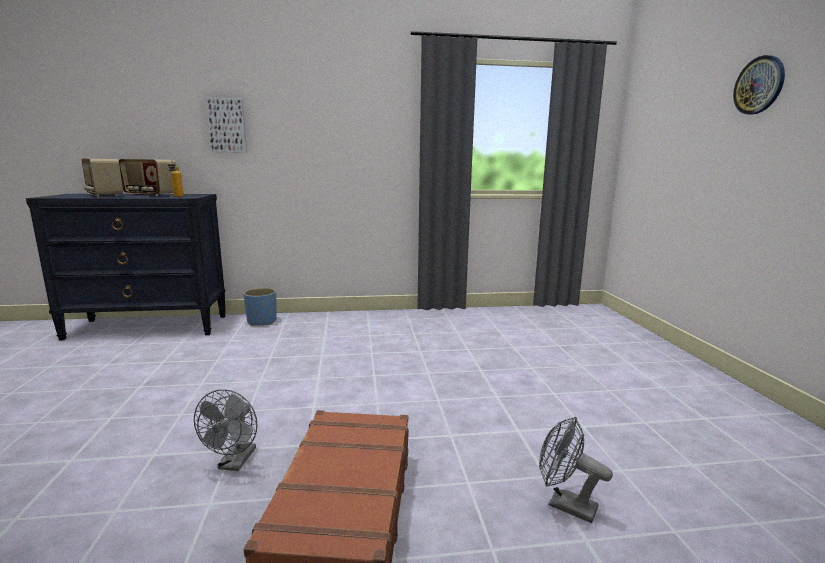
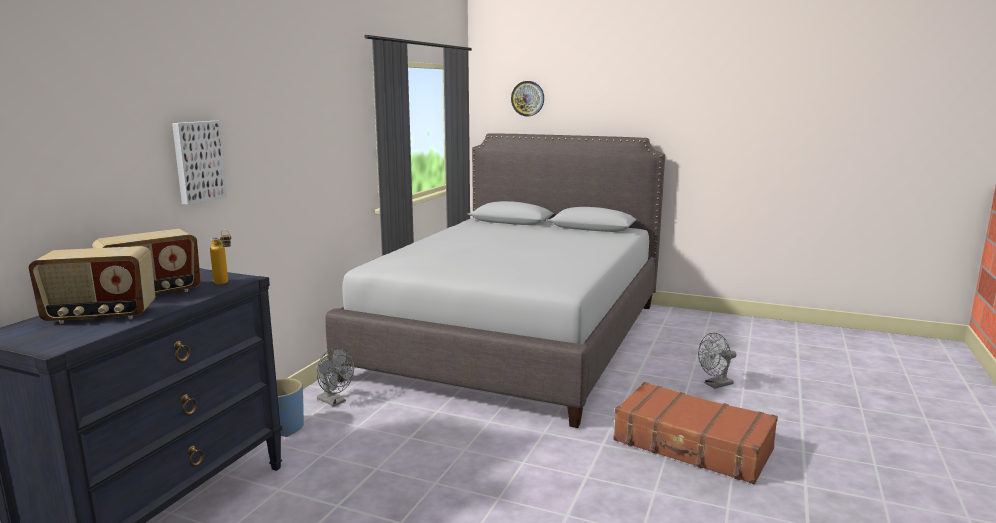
camera: 60 degrees left, 0 degrees up
grey fan [194,389,257,471] -> grey fan moved to [315,347,354,406]
wall clock [733,55,785,115] -> wall clock moved to [511,81,544,116]
none -> grey bed [325,133,665,428]

